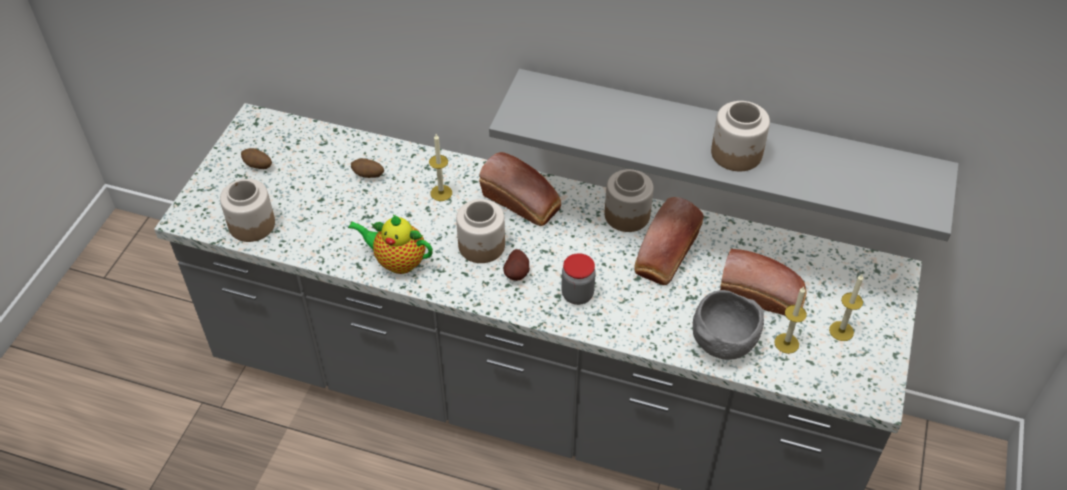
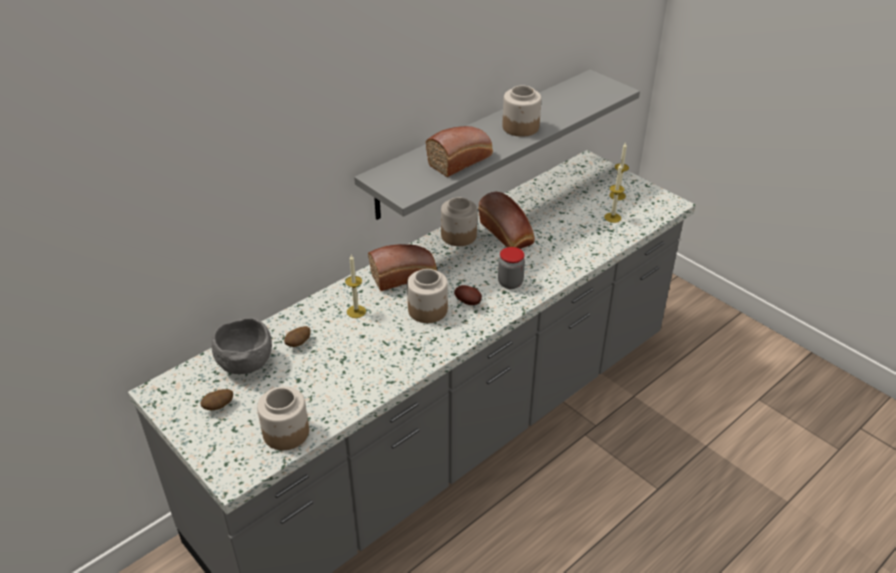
camera: 60 degrees left, 10 degrees down
teapot [348,215,433,274] -> none
grey bowl [693,290,764,360] -> grey bowl moved to [211,318,272,374]
bread [720,249,807,316] -> bread moved to [426,126,493,177]

